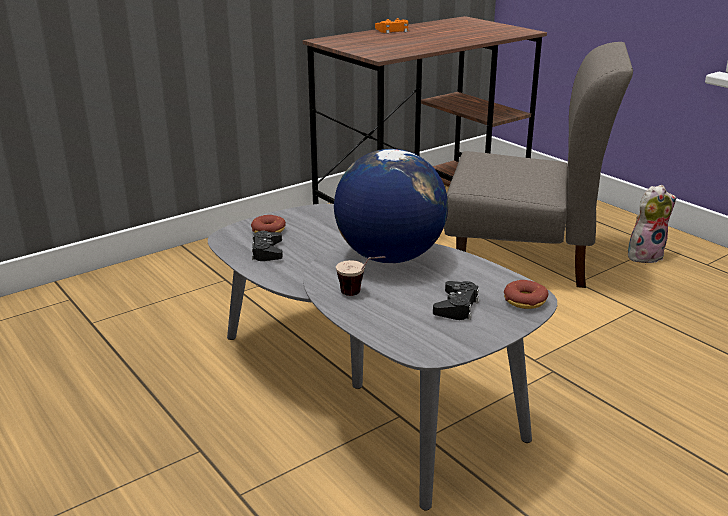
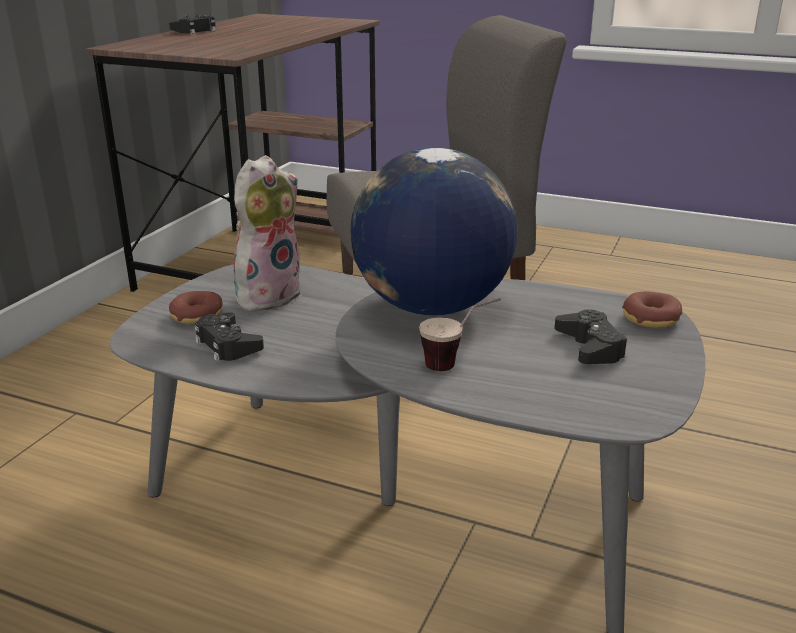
camera: 30 degrees left, 0 degrees up
orange game controller [375,18,408,34] -> black game controller [169,14,216,34]
plush toy [628,185,676,263] -> plush toy moved to [234,155,302,312]

